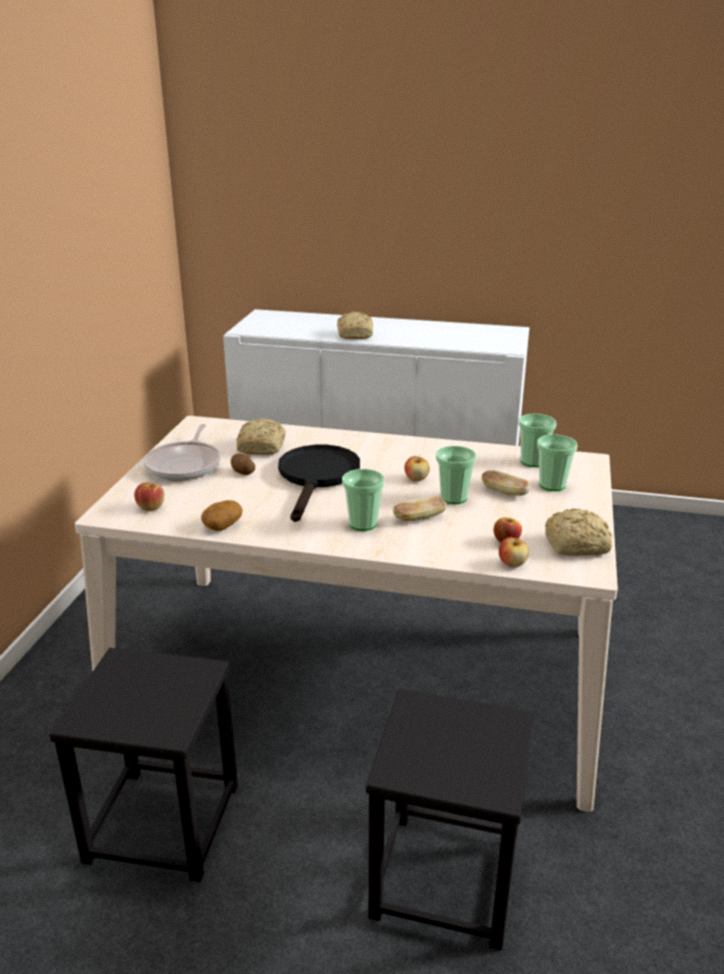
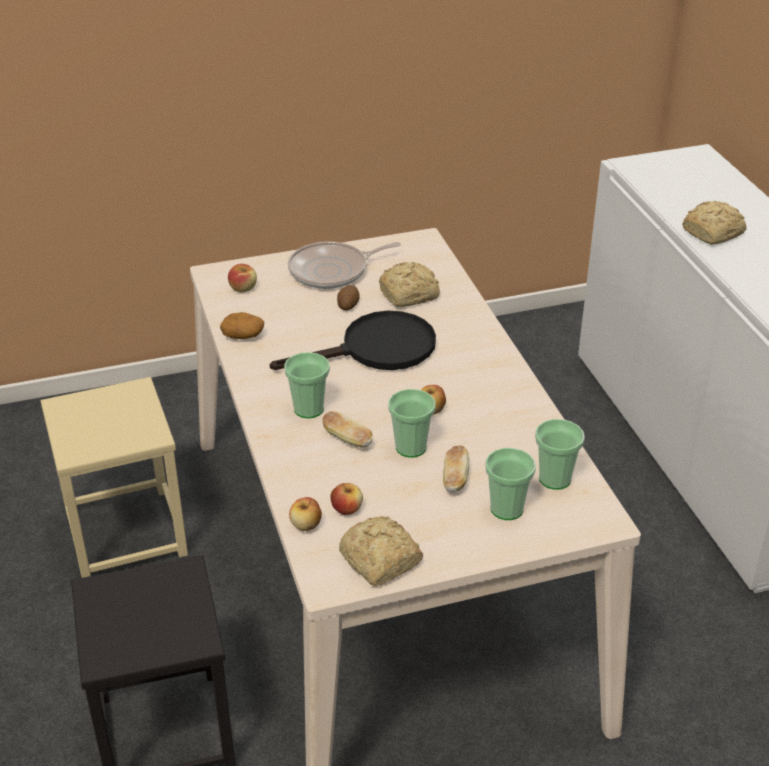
camera: 60 degrees right, 10 degrees up
black stool [49,648,238,882] -> beige stool [41,377,188,578]

